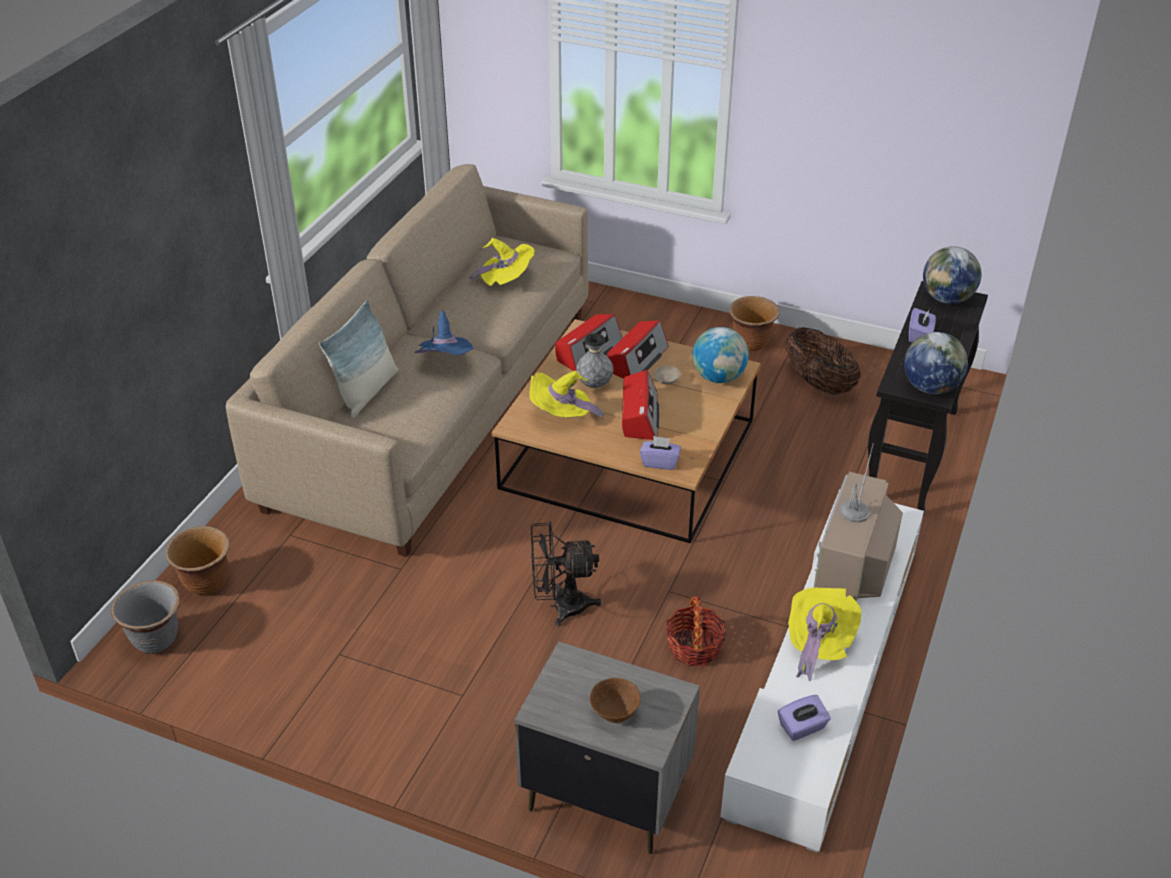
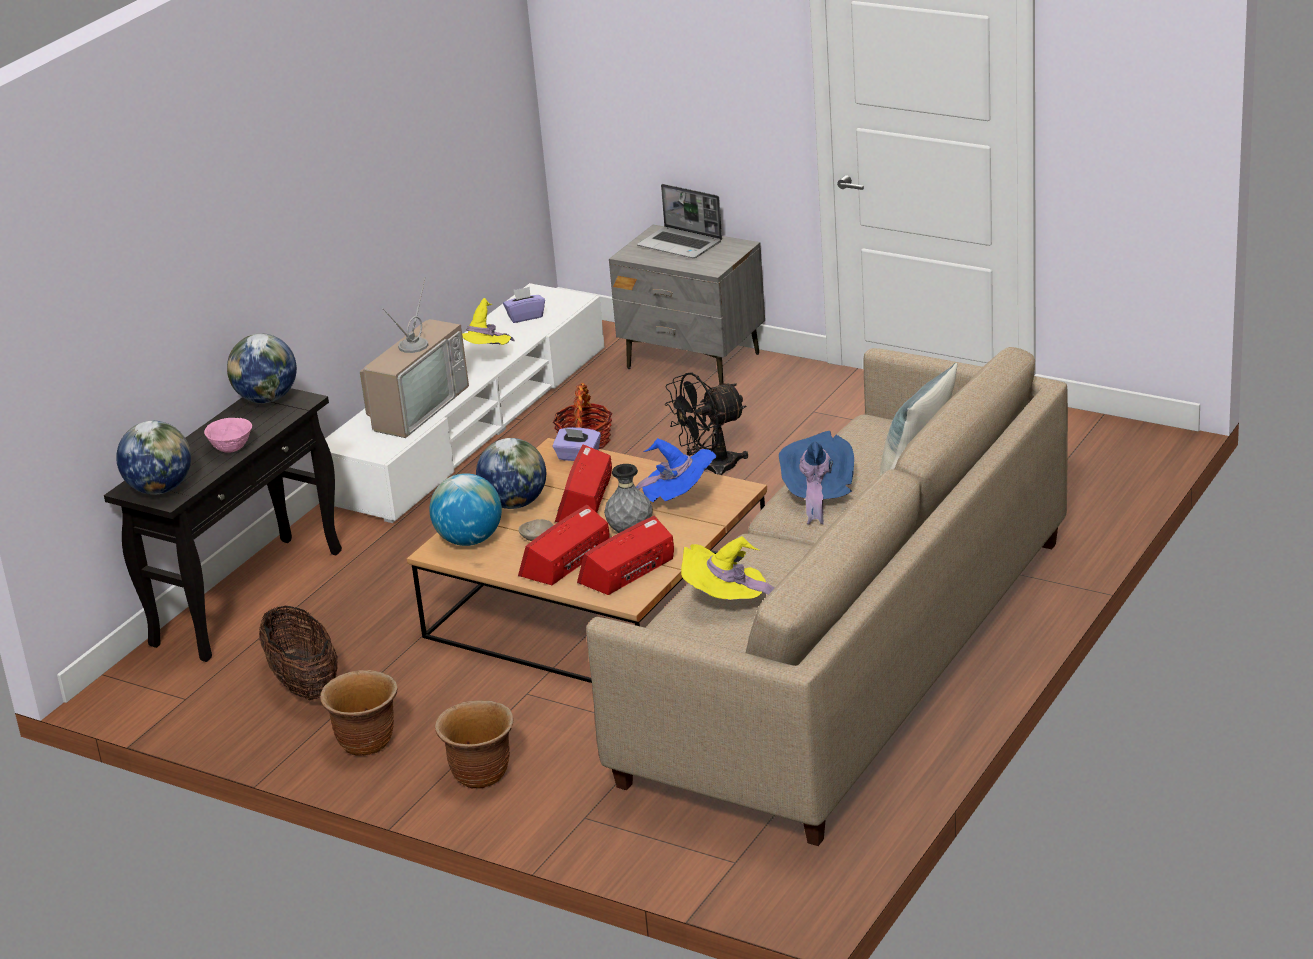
camera: 170 degrees left, 10 degrees down
grey planter [111,580,180,653] -> none
brown planter [166,526,230,595] -> brown planter moved to [435,700,514,789]
yellow hat [530,371,604,422] -> blue hat [635,438,716,502]
black fan [531,521,602,626] -> black fan turned 150 degrees clockwise [665,372,748,475]
brown bowl [590,678,641,723] -> laptop [637,184,722,258]
purple tissue box [909,308,936,342] -> pink bowl [204,418,252,453]
none -> globe [476,438,546,509]

